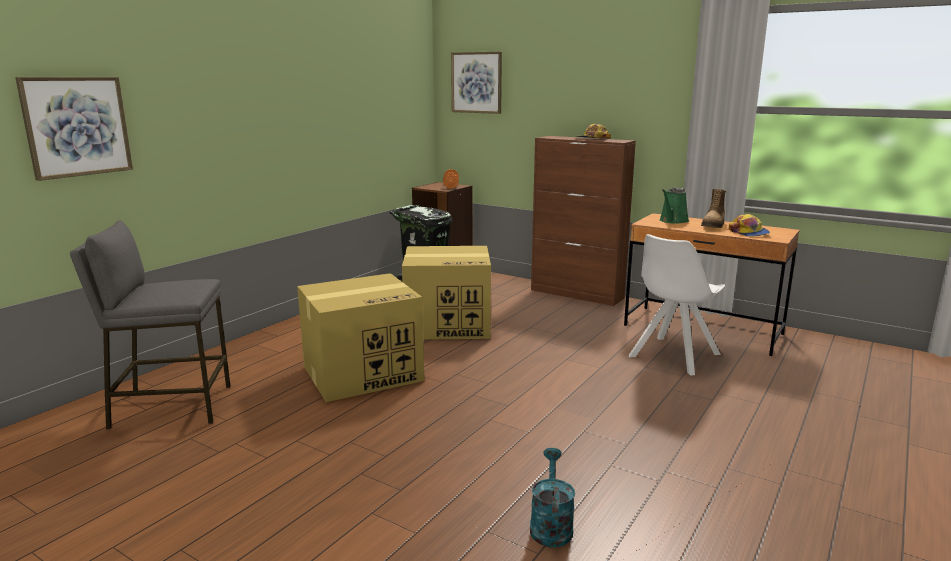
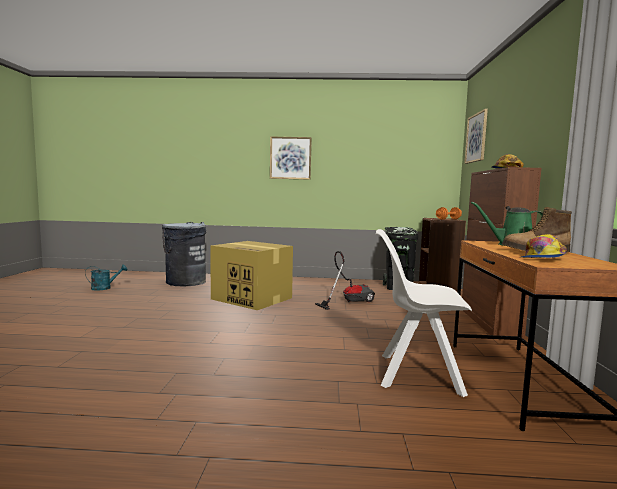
camera: 60 degrees right, 10 degrees down
picture [15,77,133,181] -> picture moved to [270,137,312,180]
grey stool [70,220,230,429] -> grey trash can [162,222,206,286]
cardboard box [402,246,491,340] -> vacuum cleaner [315,251,375,310]
turquoise watering can [530,448,575,547] -> turquoise watering can moved to [85,264,127,291]

